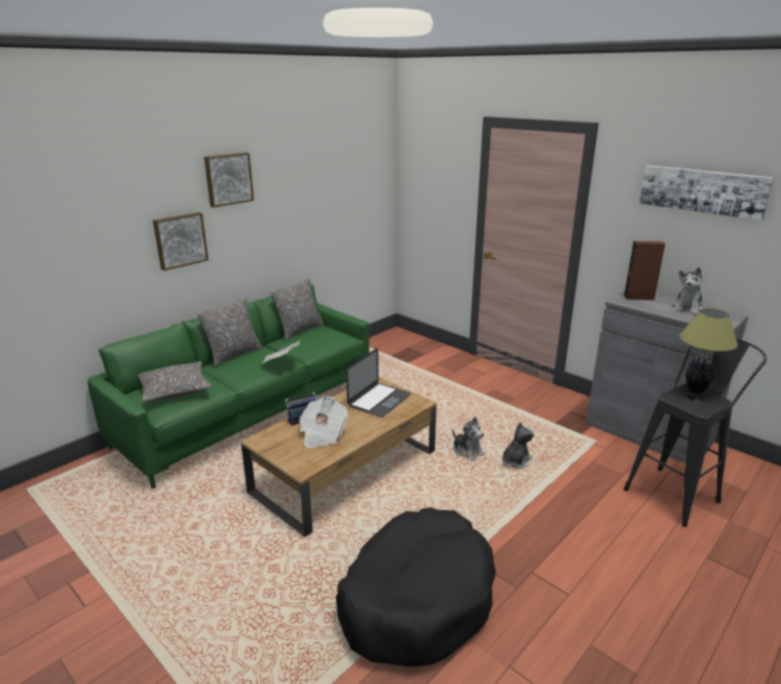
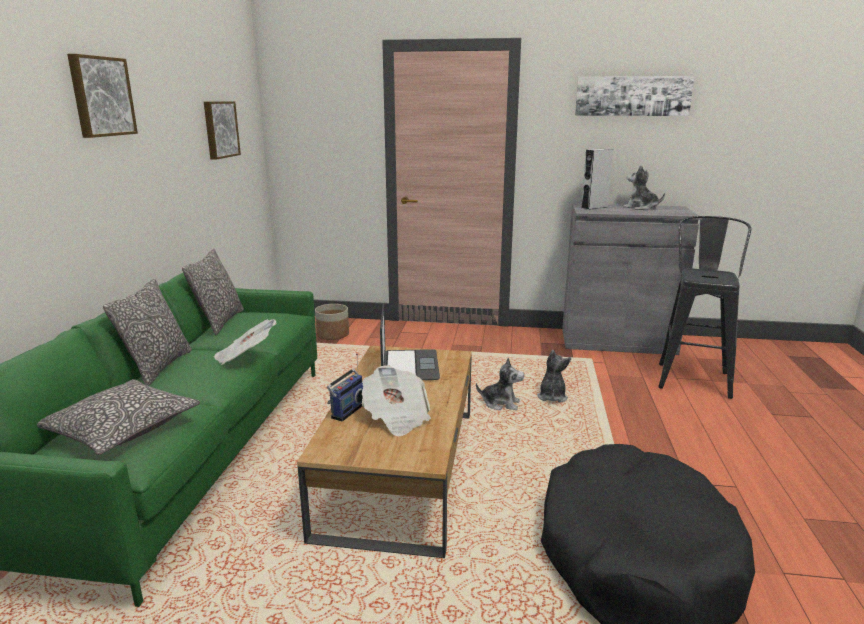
camera: 35 degrees left, 5 degrees down
picture [153,212,208,271] -> picture moved to [204,101,241,160]
brown speaker [624,241,665,300] -> grey speaker [581,149,613,210]
plush toy [673,267,703,315] -> plush toy turned 135 degrees clockwise [623,165,665,210]
table lamp [679,309,738,394] -> none
none -> planter [315,304,349,340]

